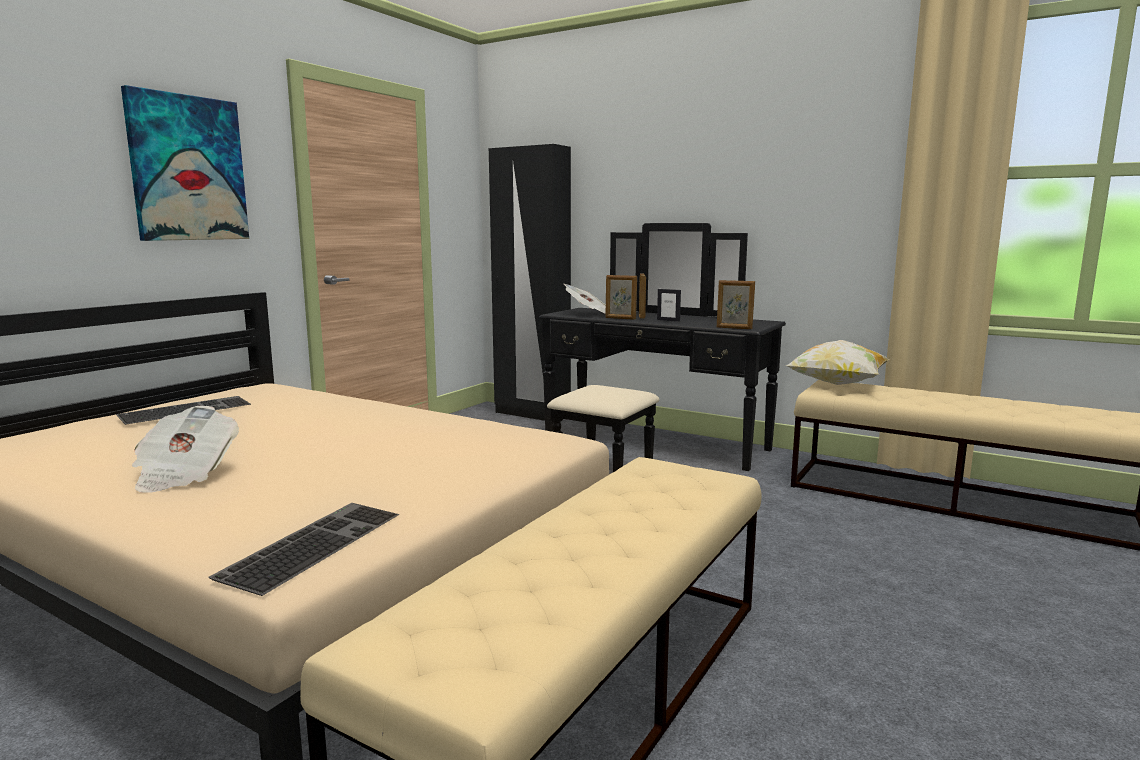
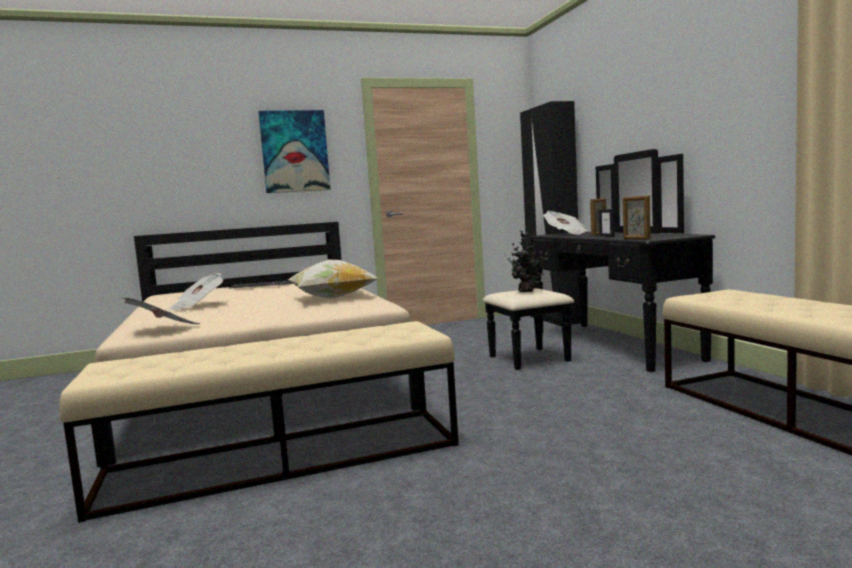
camera: 40 degrees right, 5 degrees down
keyboard [208,503,399,596] -> newspaper [121,298,201,324]
picture frame [605,275,637,320] -> none
pillow [786,340,889,385] -> pillow moved to [288,260,378,299]
none -> potted plant [507,231,548,292]

